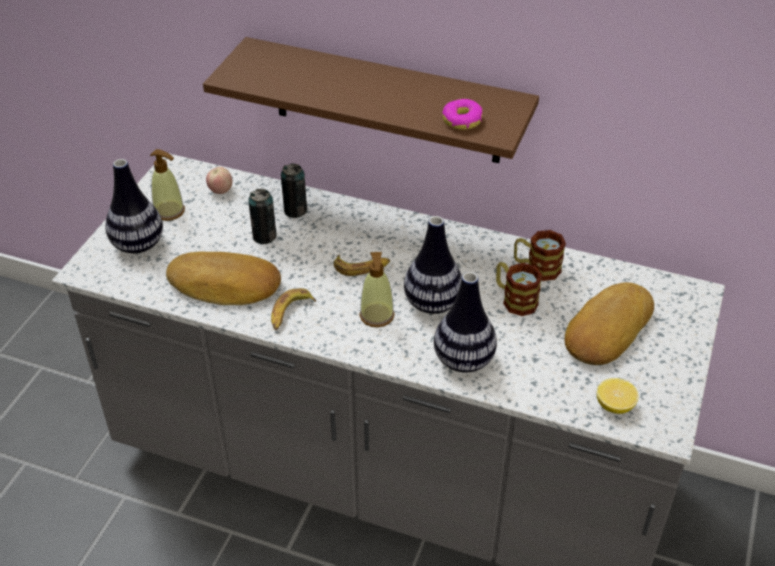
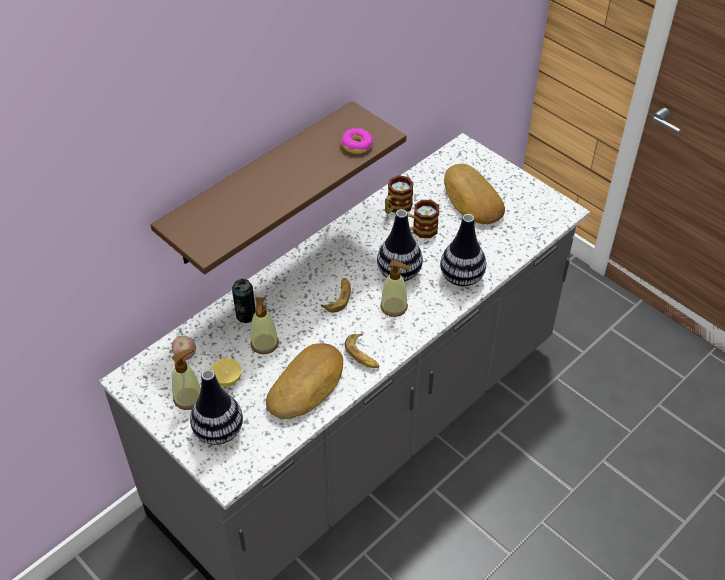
camera: 65 degrees left, 5 degrees up
can [248,189,277,244] -> soap dispenser [250,297,279,354]
lemon [597,378,638,414] -> lemon moved to [211,358,242,386]

